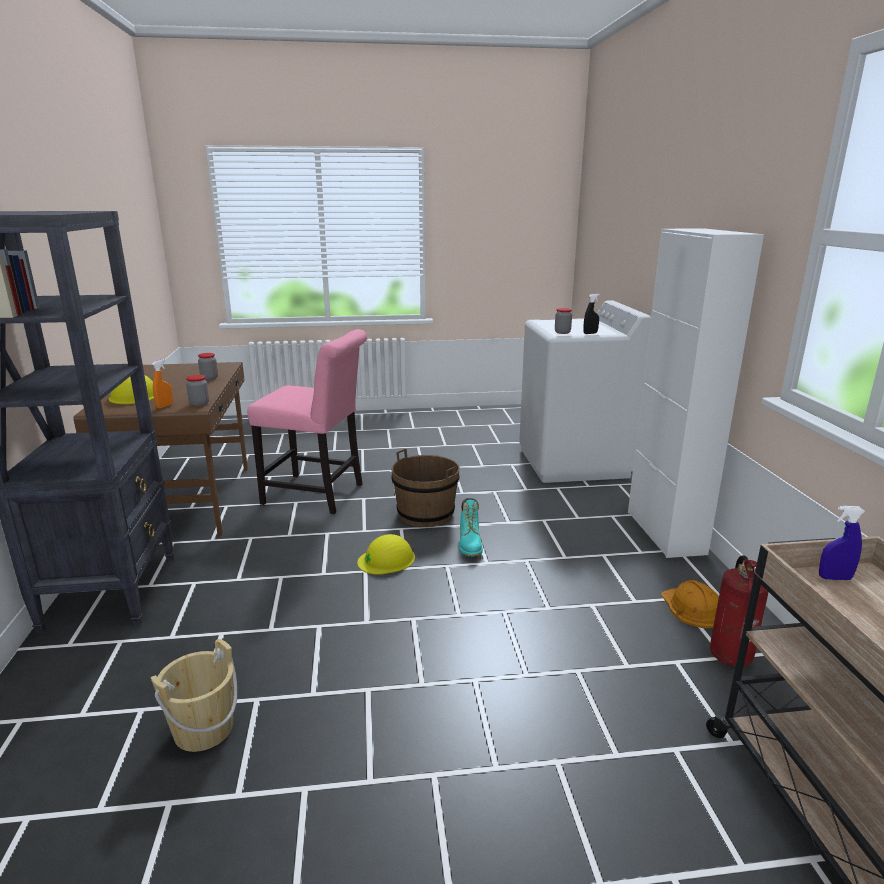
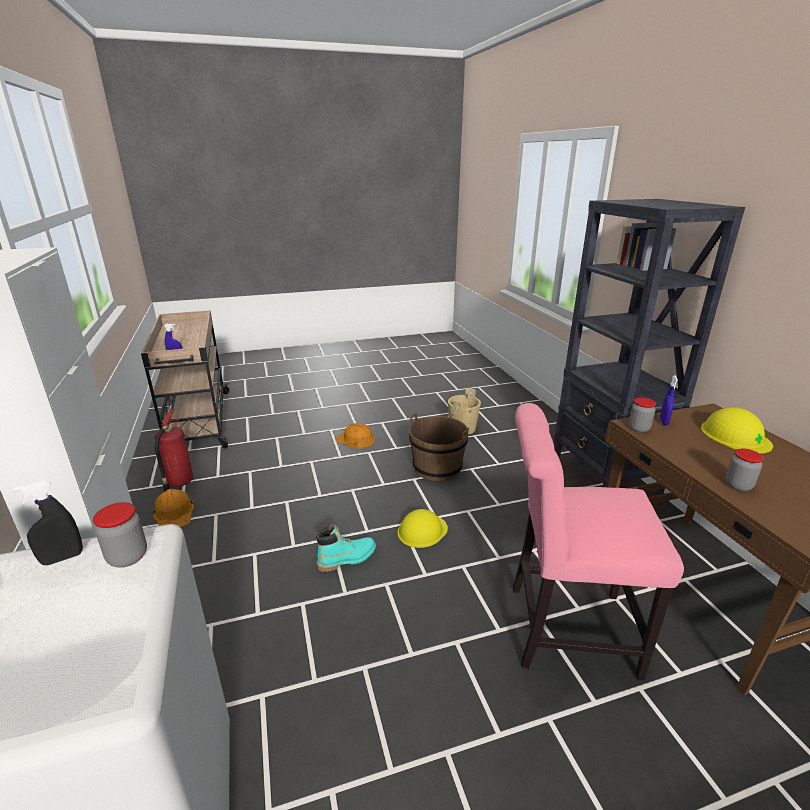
camera: 170 degrees right, 5 degrees up
orange spray bottle [152,359,173,409] -> blue spray bottle [660,375,678,425]
brown bucket [391,449,460,527] -> brown bucket moved to [409,413,469,481]
turquoise boot [459,498,483,557] -> turquoise boot turned 75 degrees clockwise [316,524,376,572]
none -> orange hard hat [335,423,375,449]

